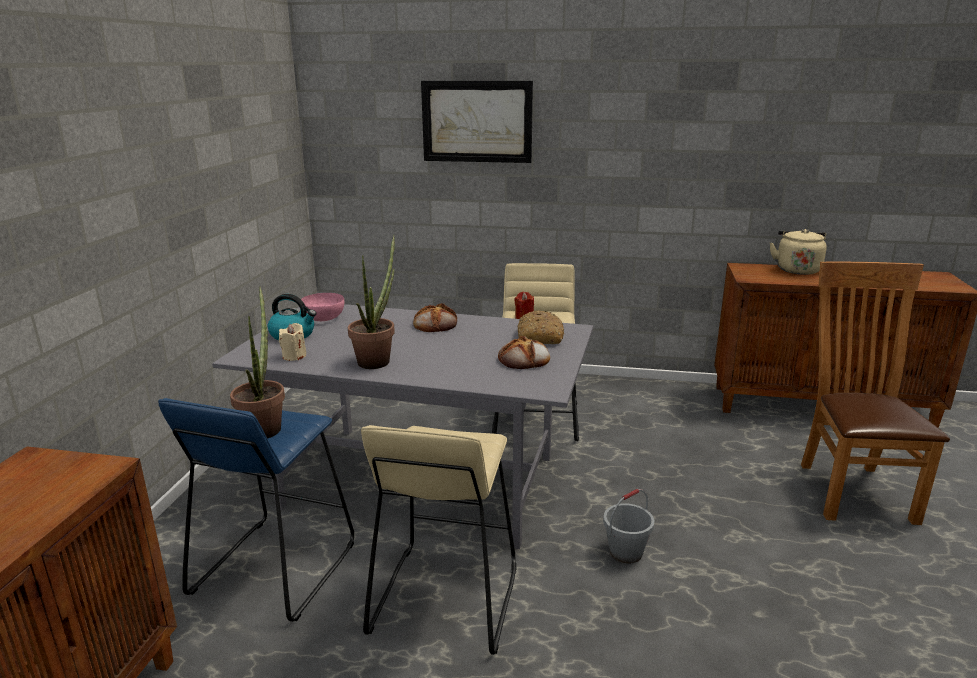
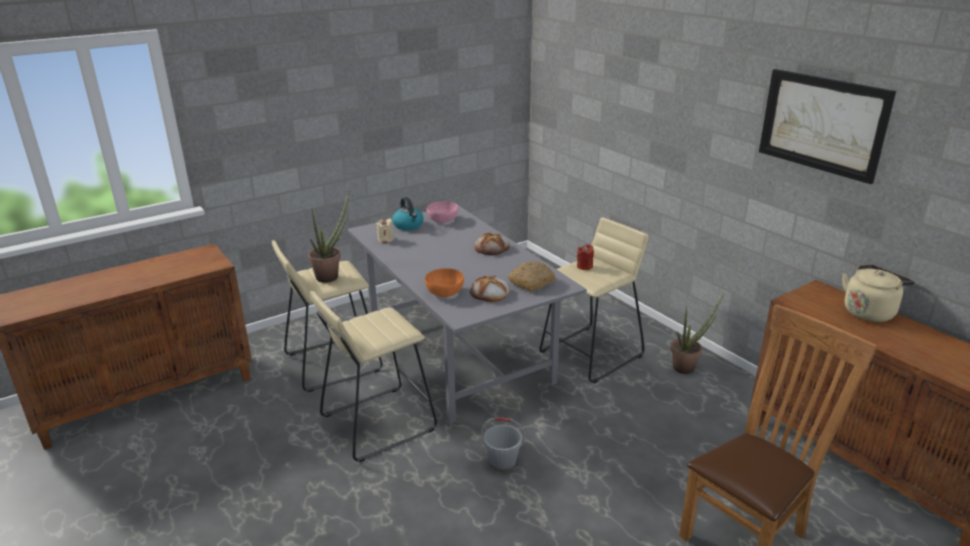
camera: 45 degrees right, 5 degrees up
blue stool [158,398,354,622] -> beige stool [272,240,382,392]
potted plant [348,235,395,369] -> potted plant moved to [671,293,724,374]
picture [421,81,533,163] -> picture moved to [759,69,896,184]
none -> orange bowl [425,268,464,297]

